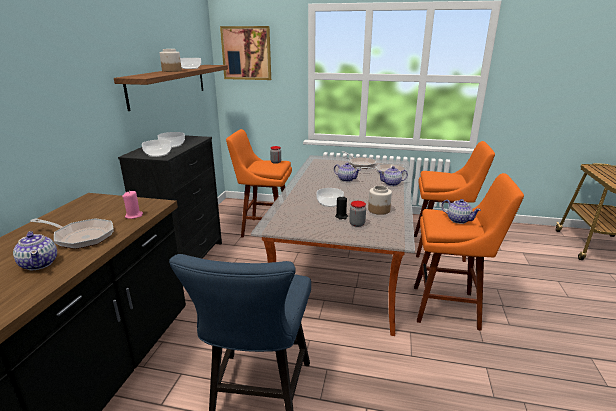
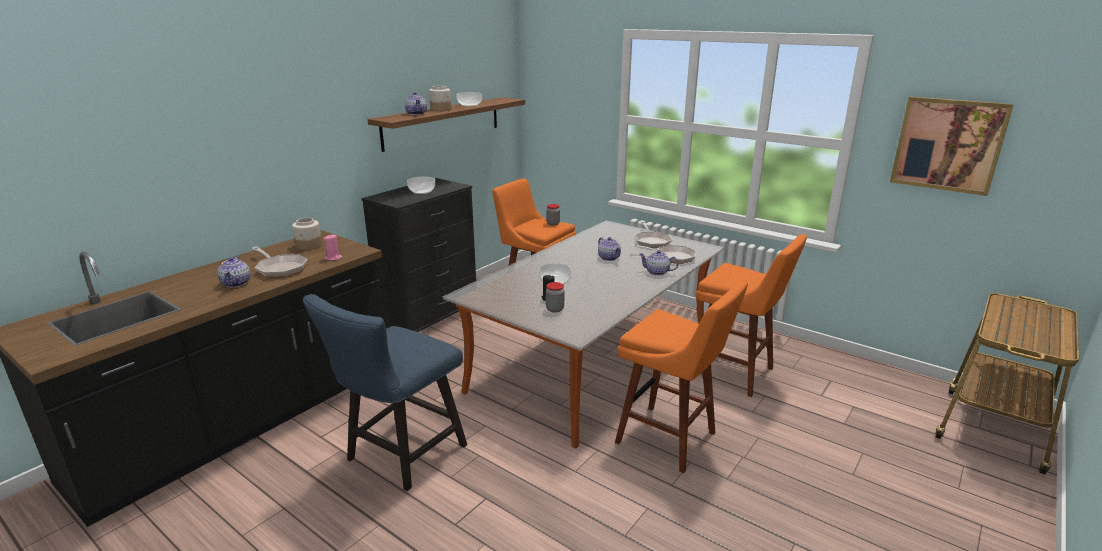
camera: 25 degrees right, 0 degrees up
bowl [142,139,172,157] -> none
picture [220,26,271,80] -> picture moved to [890,97,1014,196]
jar [368,185,392,215] -> jar moved to [292,218,322,250]
teapot [441,199,481,224] -> teapot moved to [405,92,427,115]

